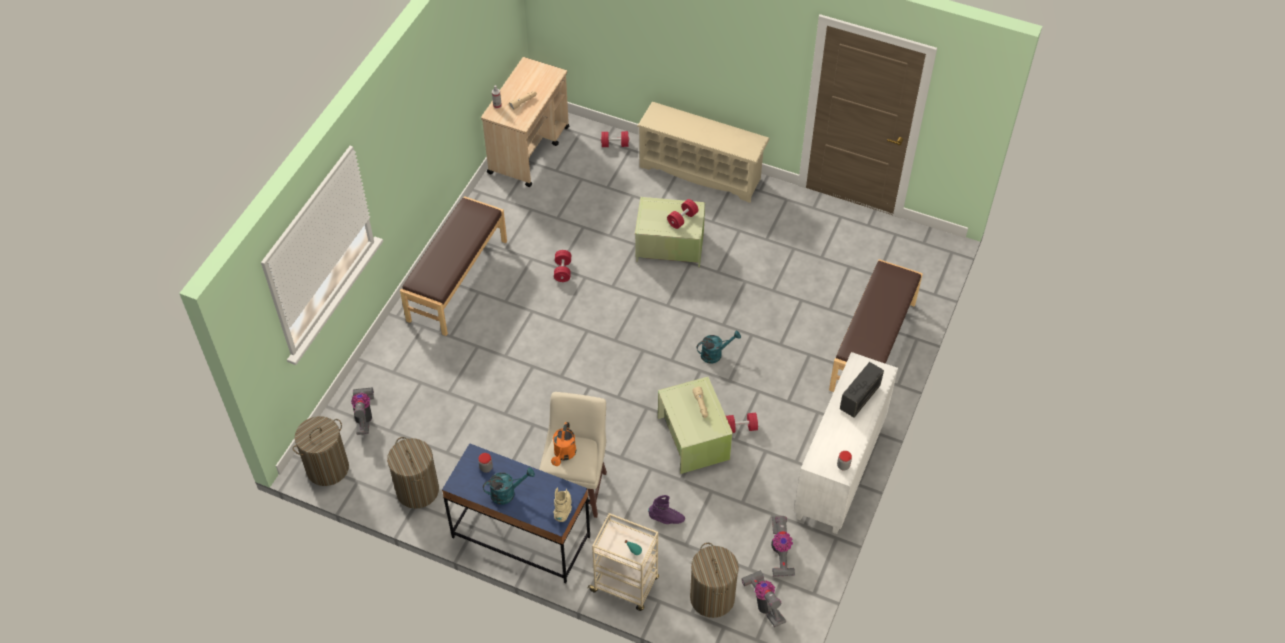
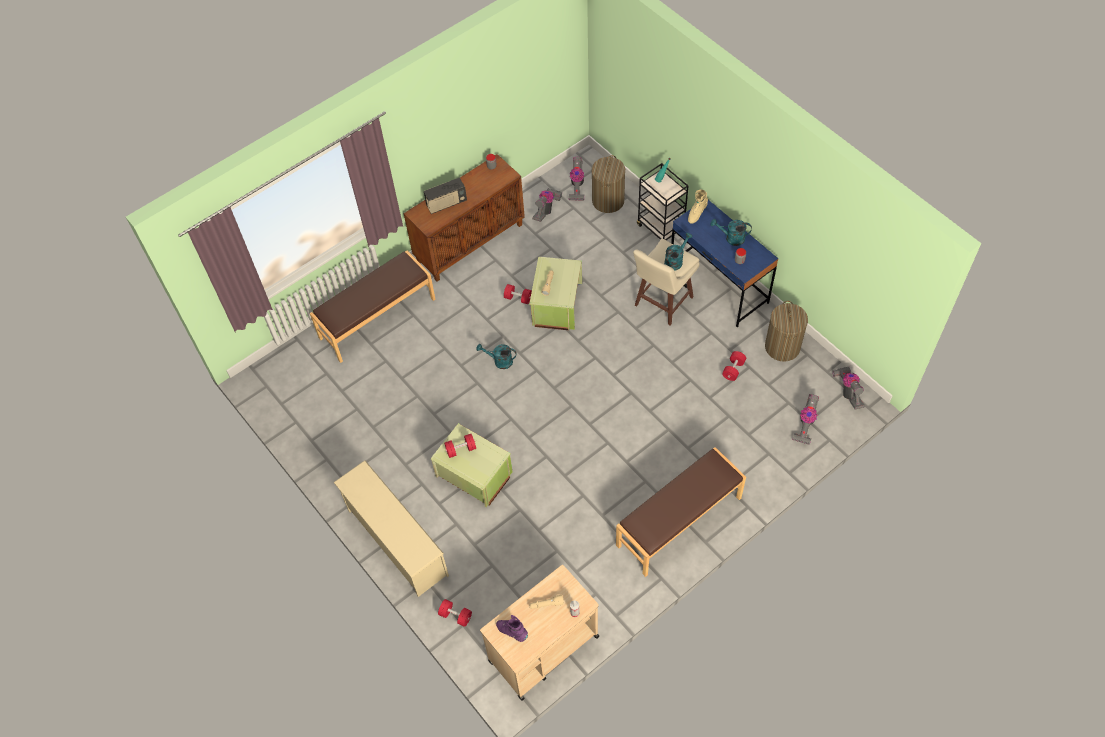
camera: 150 degrees left, 5 degrees up
laundry basket [293,416,349,486] -> vacuum cleaner [832,367,865,409]
orange watering can [551,422,576,466] -> turquoise watering can [664,233,692,271]
red dumbbell [554,250,571,282] -> red dumbbell moved to [722,351,746,381]
beige cart [587,513,659,611] -> black cart [637,163,689,240]
purple boot [648,495,685,524] -> purple boot moved to [496,615,528,642]
white cabinet [794,352,898,534] -> brown cabinet [403,154,525,281]

